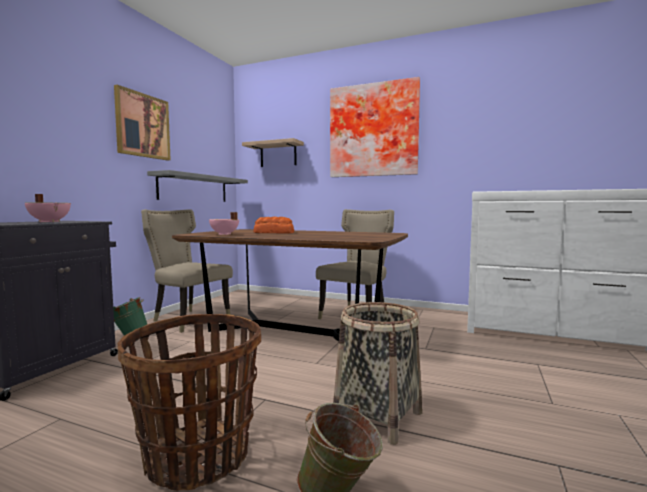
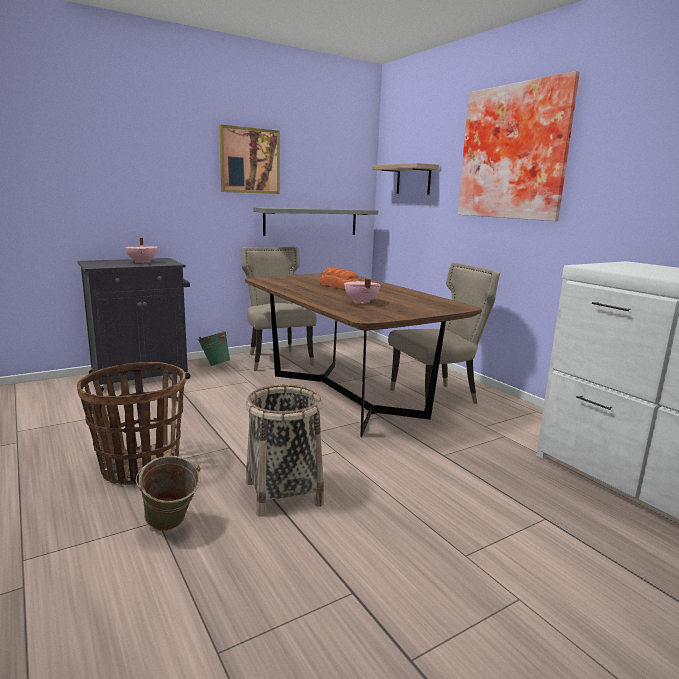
camera: 35 degrees right, 10 degrees up
pink cooking pot [209,212,239,235] -> pink cooking pot moved to [344,278,380,304]

